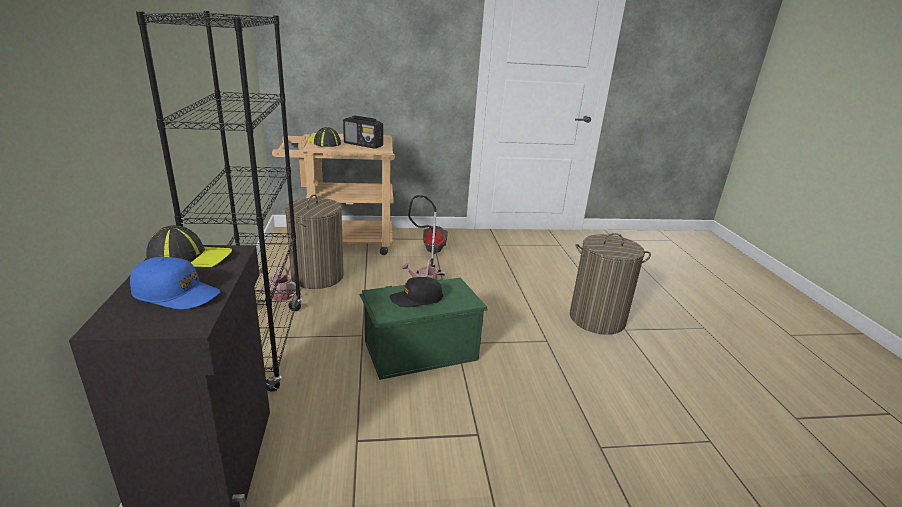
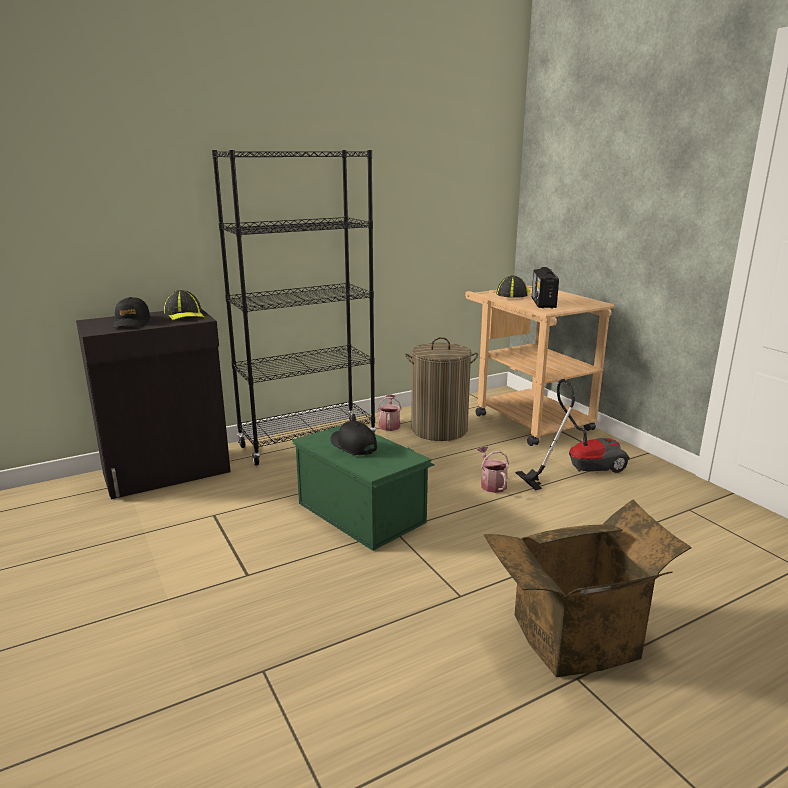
camera: 70 degrees right, 5 degrees down
blue cap [130,257,221,310] -> black cap [113,297,151,327]
laundry basket [570,233,651,335] -> cardboard box [483,500,692,677]

